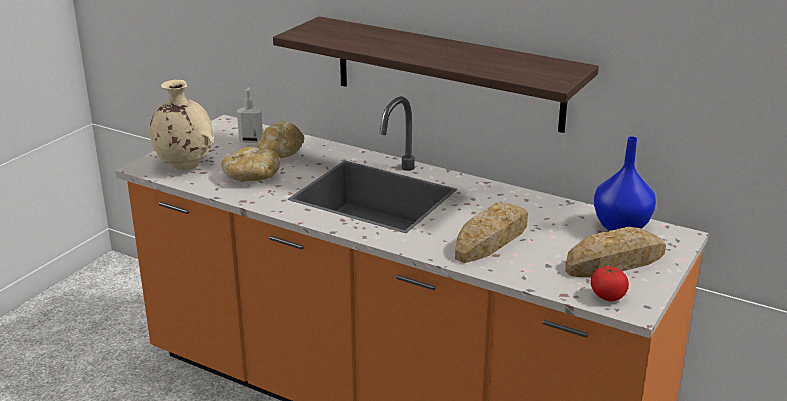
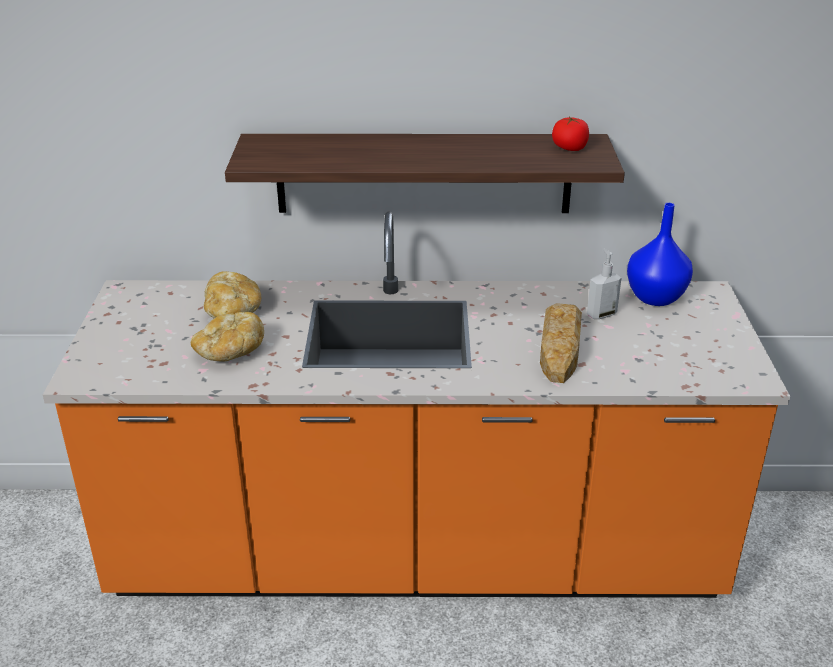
camera: 30 degrees left, 5 degrees up
beige vase [150,80,214,170] -> none
soap dispenser [237,87,263,143] -> soap dispenser moved to [587,249,621,319]
bread [565,227,666,277] -> none
tomato [591,266,629,302] -> tomato moved to [552,117,589,151]

